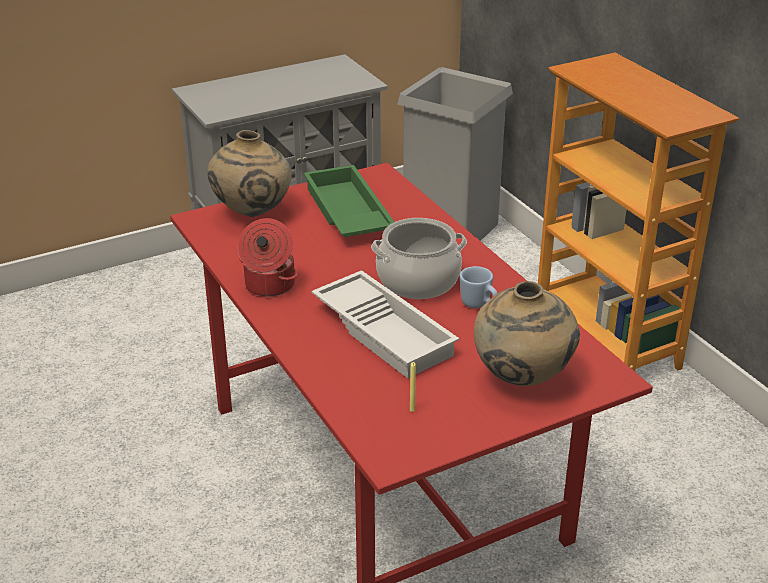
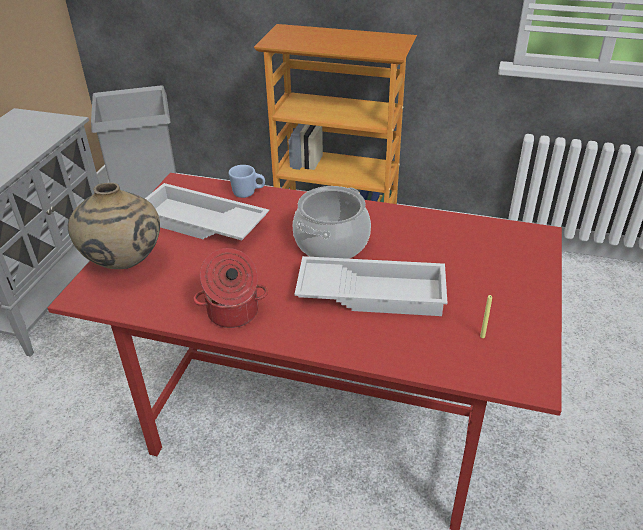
camera: 45 degrees left, 5 degrees up
green tray [304,165,394,237] -> white tray [145,183,269,240]
blue mug [460,266,498,308] -> blue mug moved to [229,165,265,198]
beige vase [474,281,580,386] -> none

